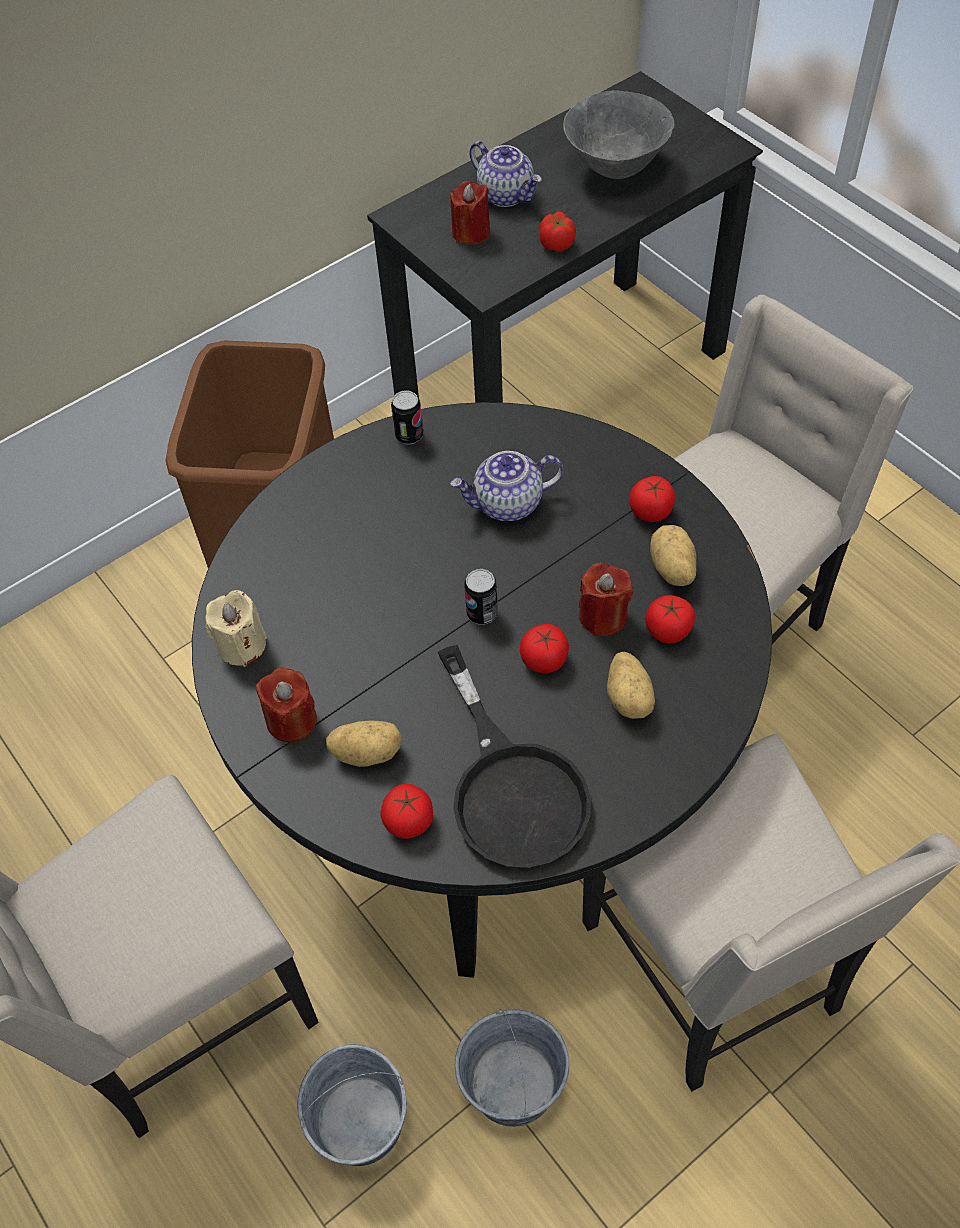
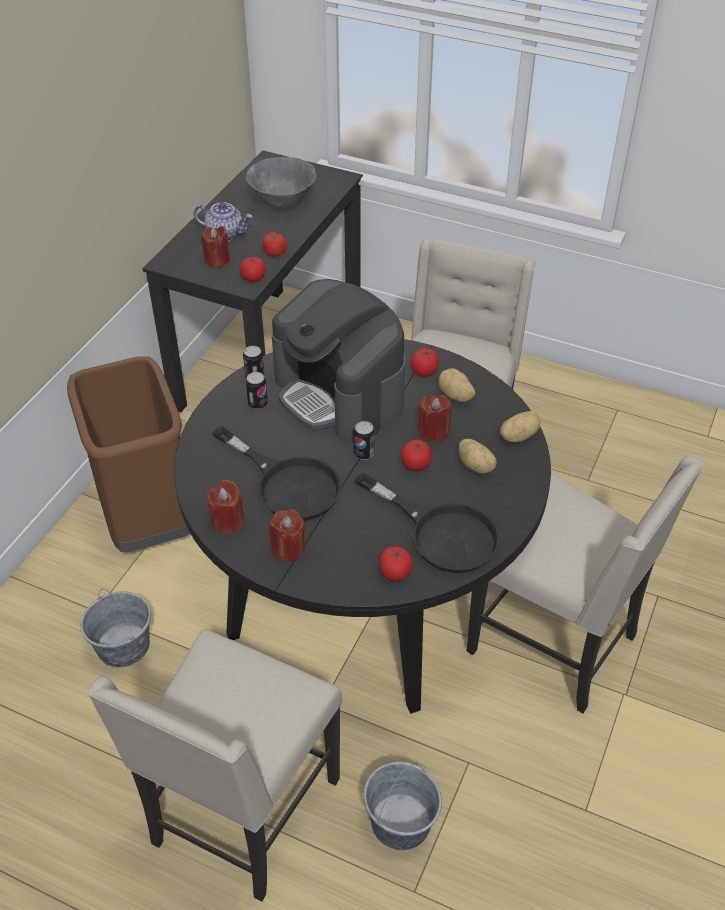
camera: 30 degrees left, 10 degrees down
beige candle [205,590,267,667] -> red candle [207,480,245,534]
potato [326,721,402,767] -> potato moved to [500,411,540,442]
teapot [450,451,564,522] -> coffee machine [271,279,406,443]
grey bucket [455,1009,569,1127] -> grey bucket moved to [80,589,151,667]
tomato [645,595,695,643] -> tomato moved to [240,257,266,282]
none -> black frying pan [213,426,341,521]
none -> can [246,372,268,410]

